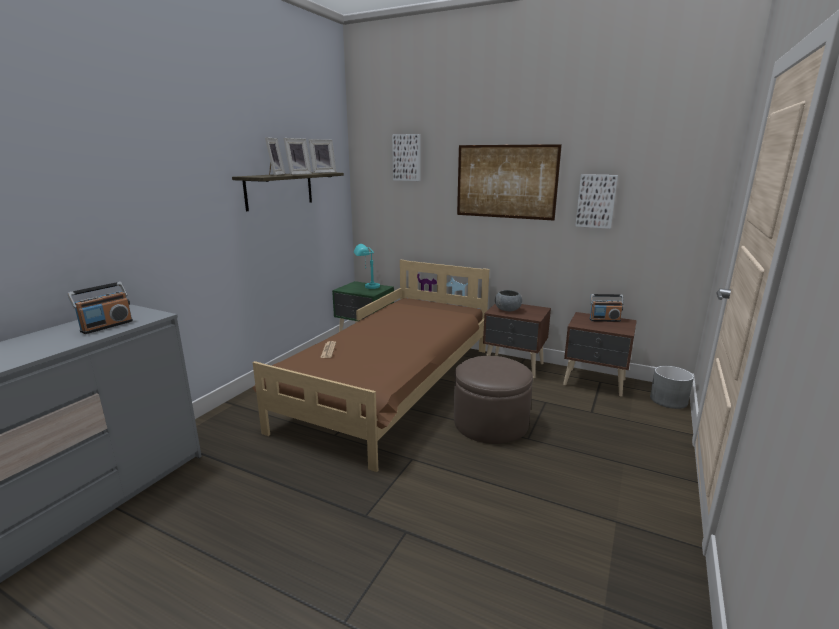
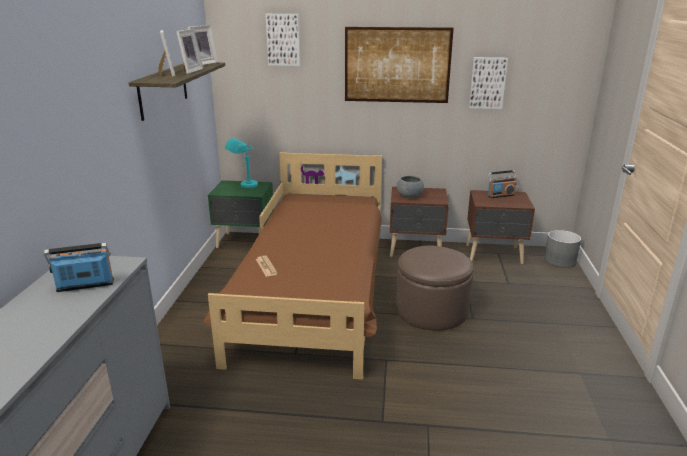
camera: 20 degrees left, 5 degrees up
radio [67,282,133,334] -> radio turned 120 degrees counterclockwise [44,243,114,292]

